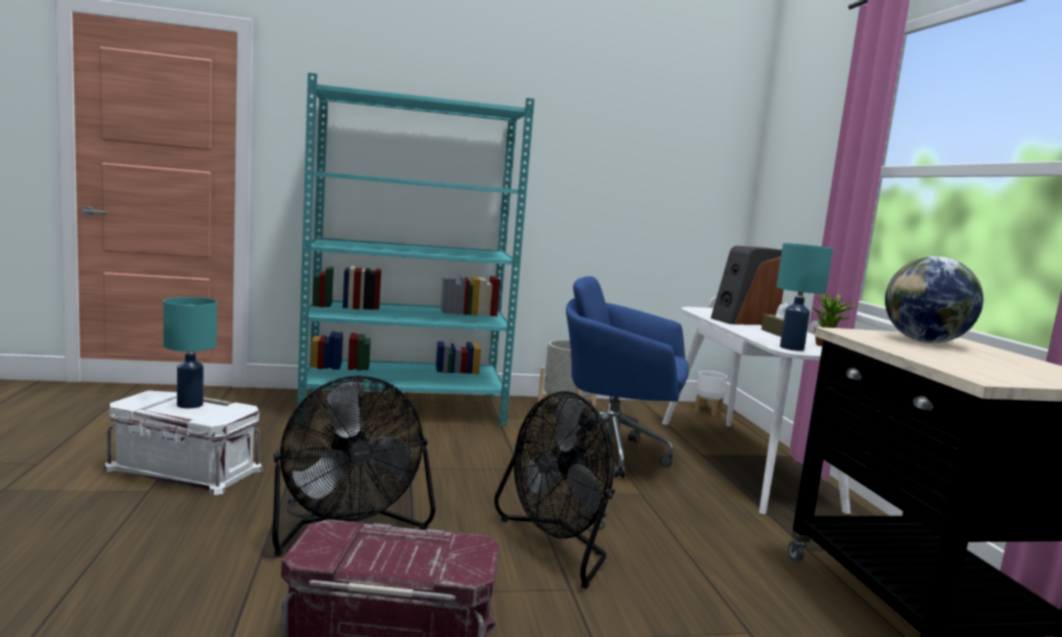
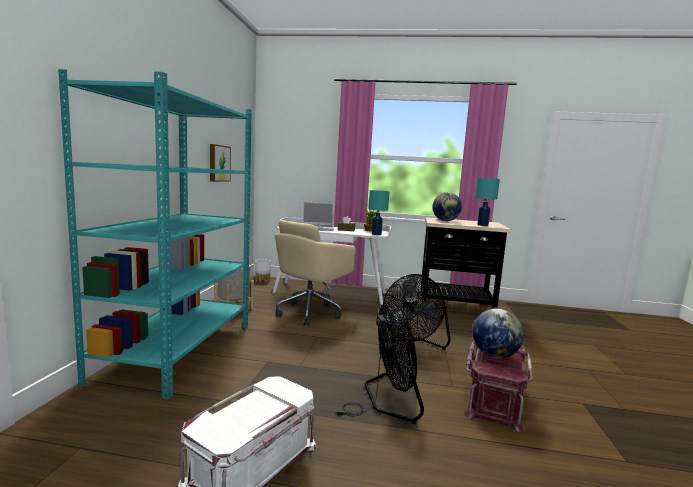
camera: 70 degrees left, 0 degrees up
turquoise table lamp [163,297,217,408] -> turquoise table lamp moved to [475,178,500,226]
blue office chair [552,276,689,478] -> beige office chair [275,220,356,325]
speaker [711,246,784,325] -> laptop [302,201,334,231]
none -> picture [210,144,231,182]
none -> globe [472,309,524,358]

